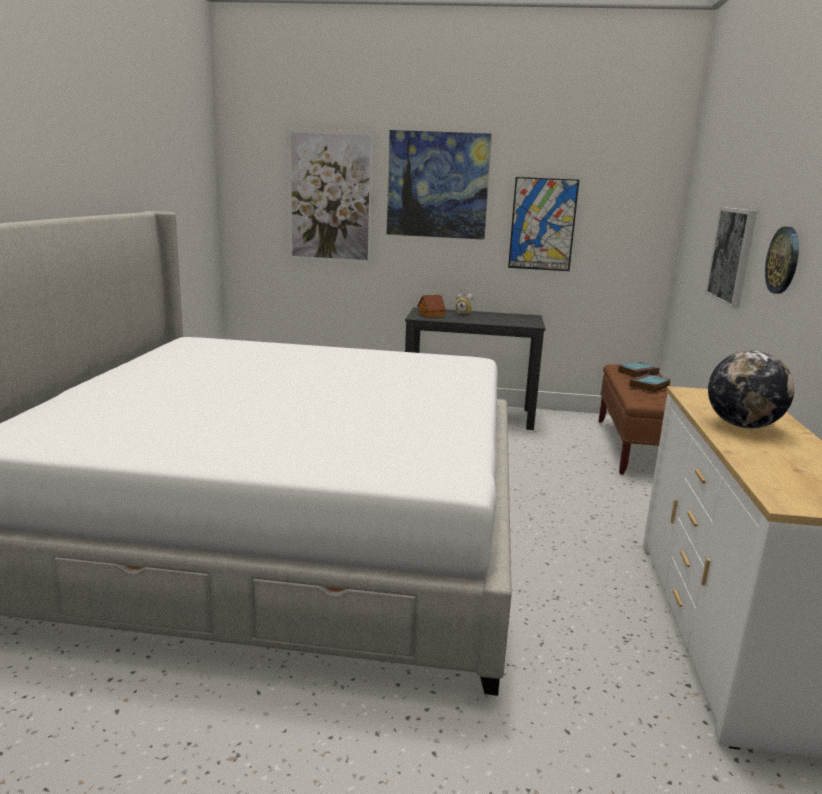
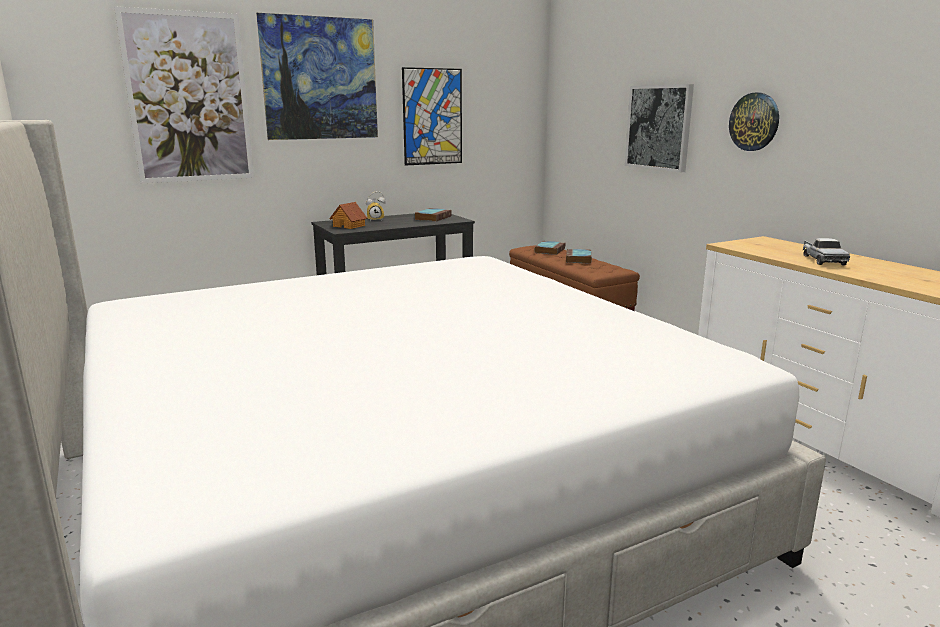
camera: 35 degrees left, 0 degrees up
globe [708,350,794,428] -> toy truck [803,238,850,265]
none -> book [414,208,452,222]

